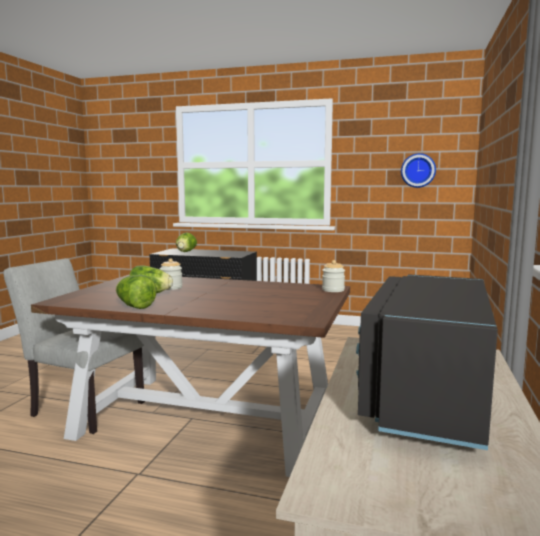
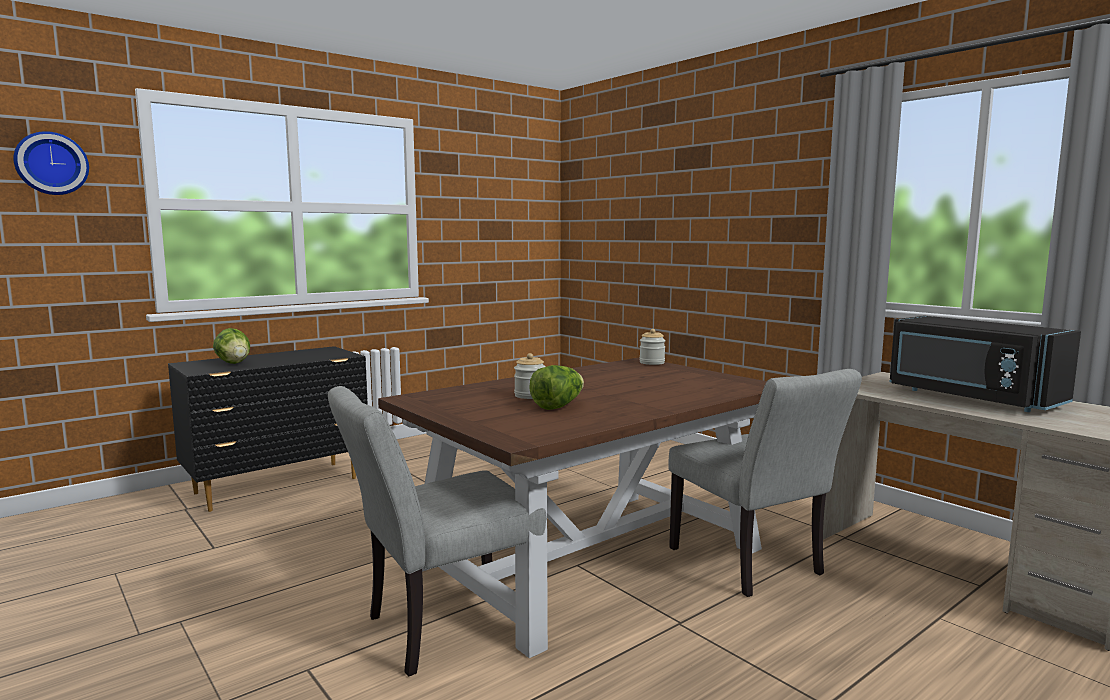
camera: 55 degrees left, 0 degrees up
lettuce [116,275,157,309] -> none
wall clock [401,153,436,188] -> wall clock moved to [13,131,89,195]
none -> grey chair [668,369,862,597]

